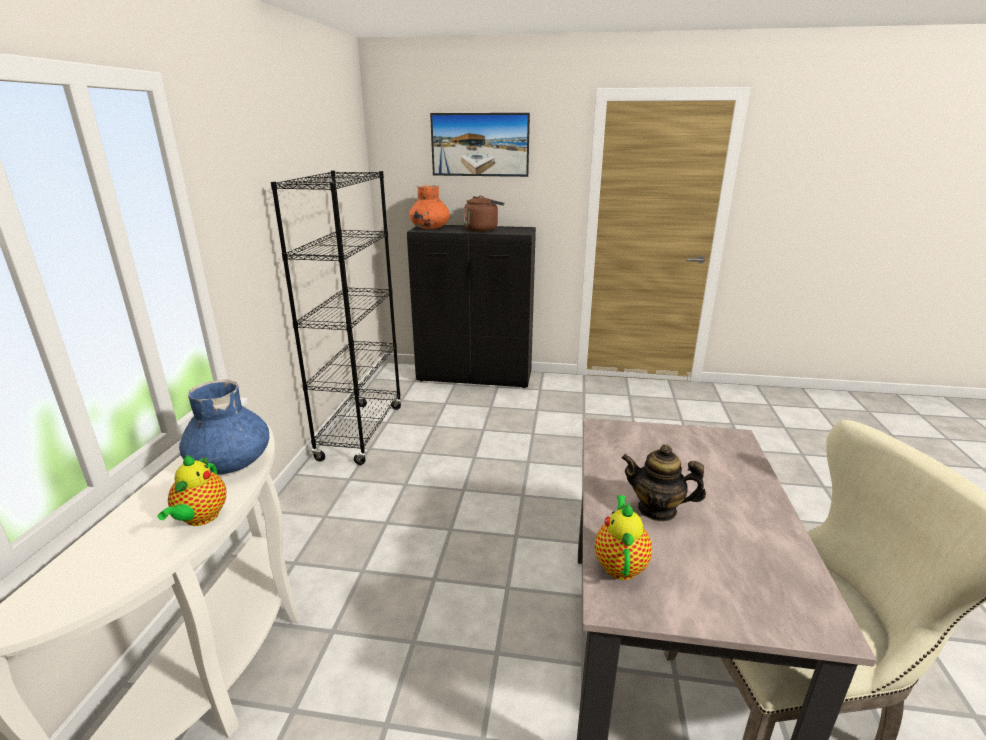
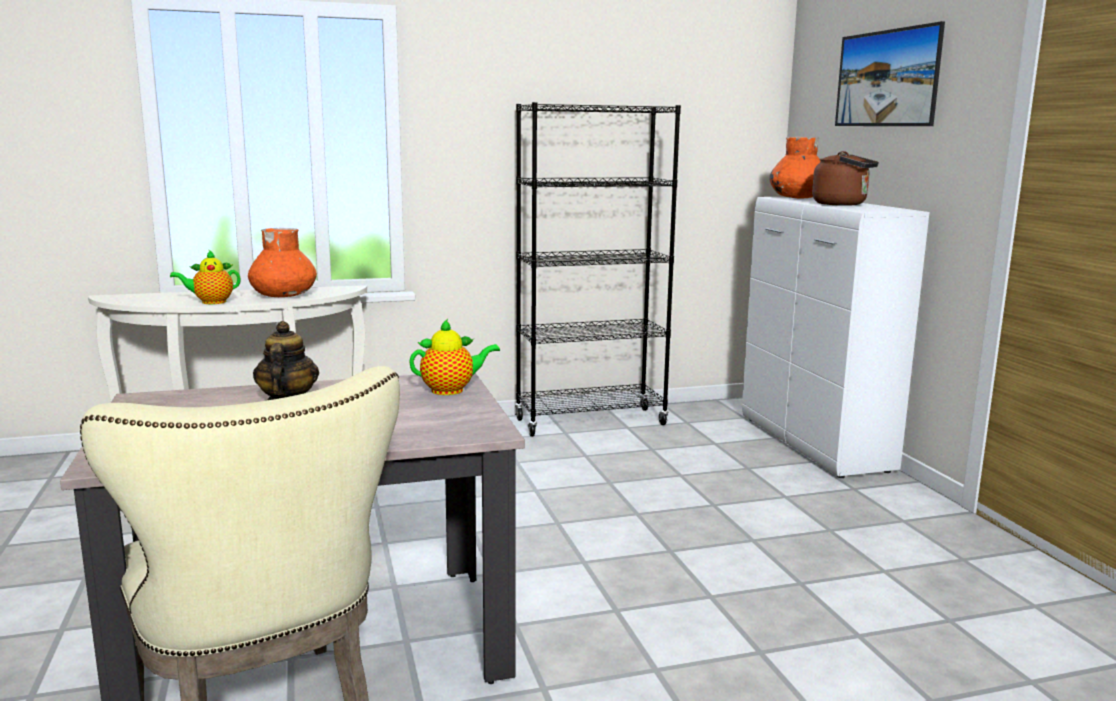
camera: 65 degrees right, 10 degrees down
blue vase [179,380,269,474] -> orange vase [248,228,317,297]
black cabinet [407,225,536,388] -> white cabinet [742,197,930,478]
teapot [595,495,652,580] -> teapot moved to [409,319,500,395]

